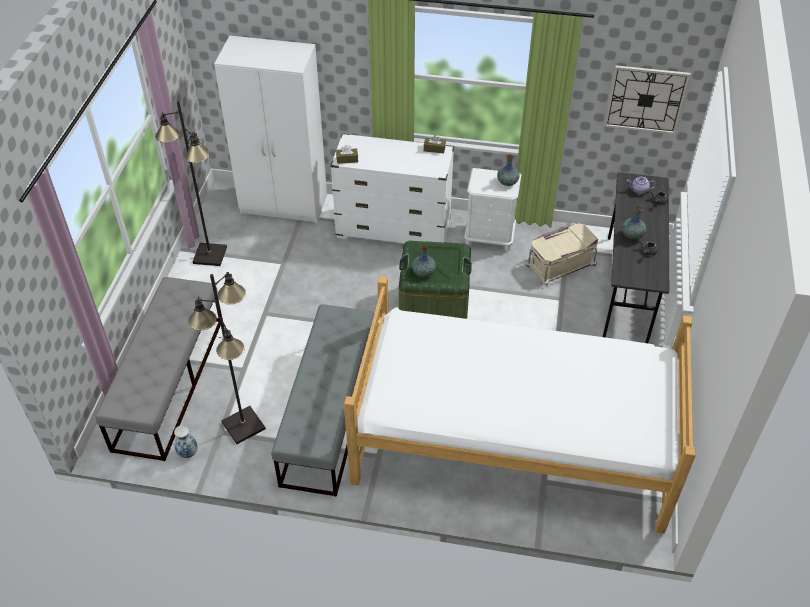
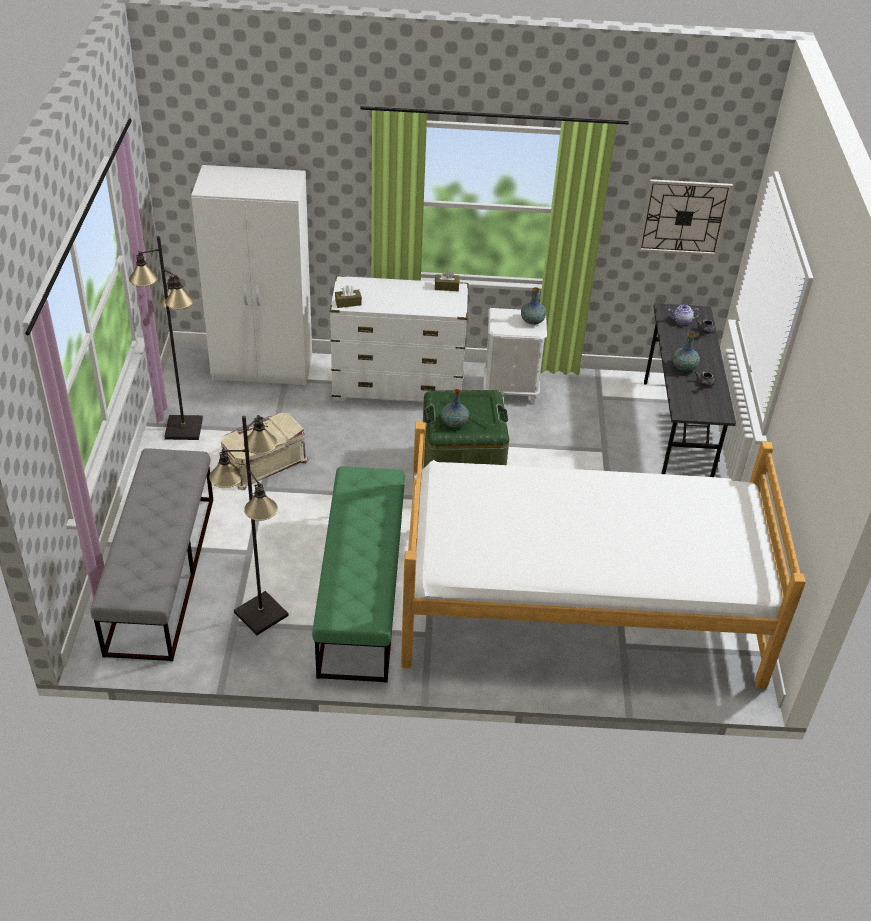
camera: 10 degrees left, 5 degrees down
vase [174,425,197,458] -> none
grey bench [271,304,375,497] -> green bench [312,466,405,683]
beige storage box [526,223,598,286] -> beige storage box moved to [221,413,309,490]

